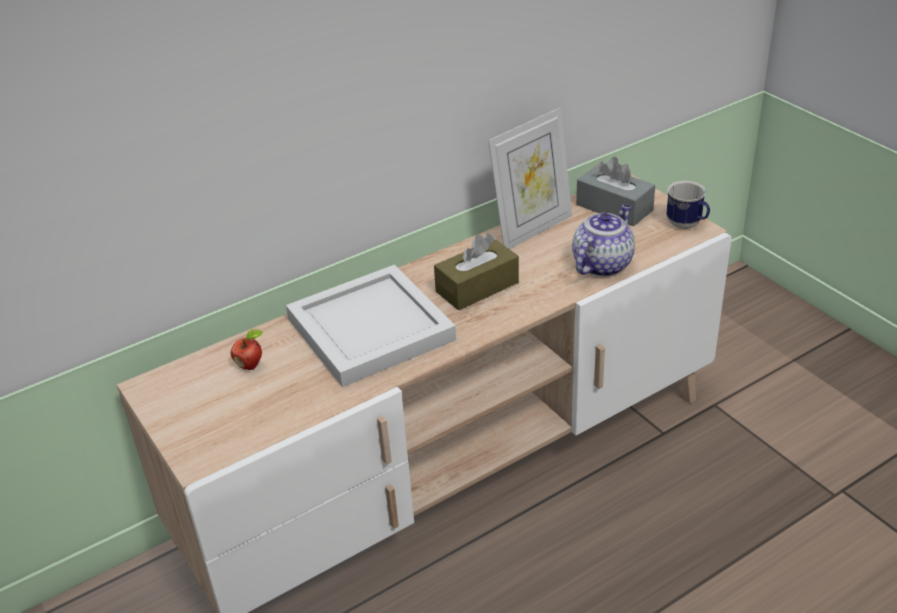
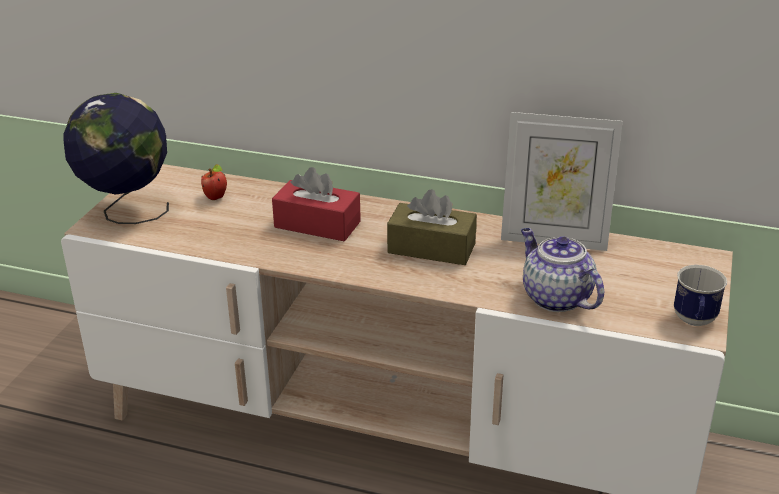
camera: 50 degrees right, 5 degrees down
white tray [286,265,456,387] -> red tissue box [272,167,361,241]
teapot [572,204,635,277] -> teapot turned 120 degrees counterclockwise [521,228,605,312]
grey tissue box [576,157,655,226] -> none
none -> globe [63,93,169,224]

